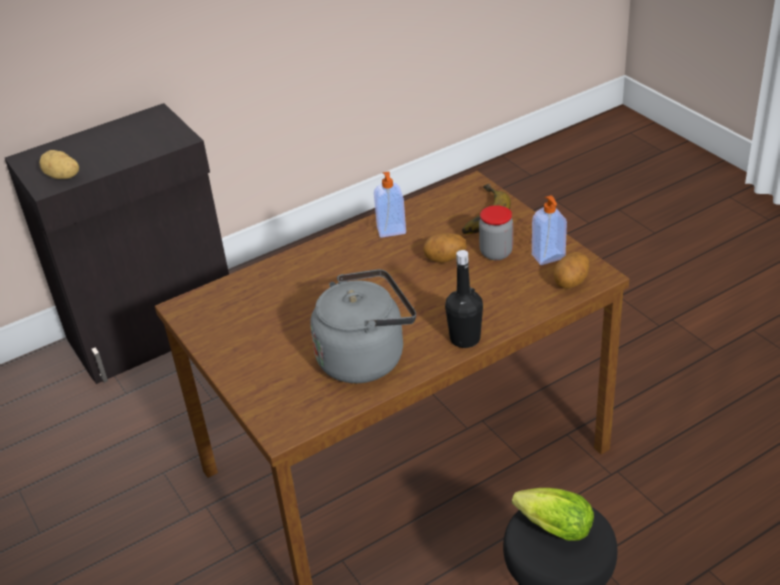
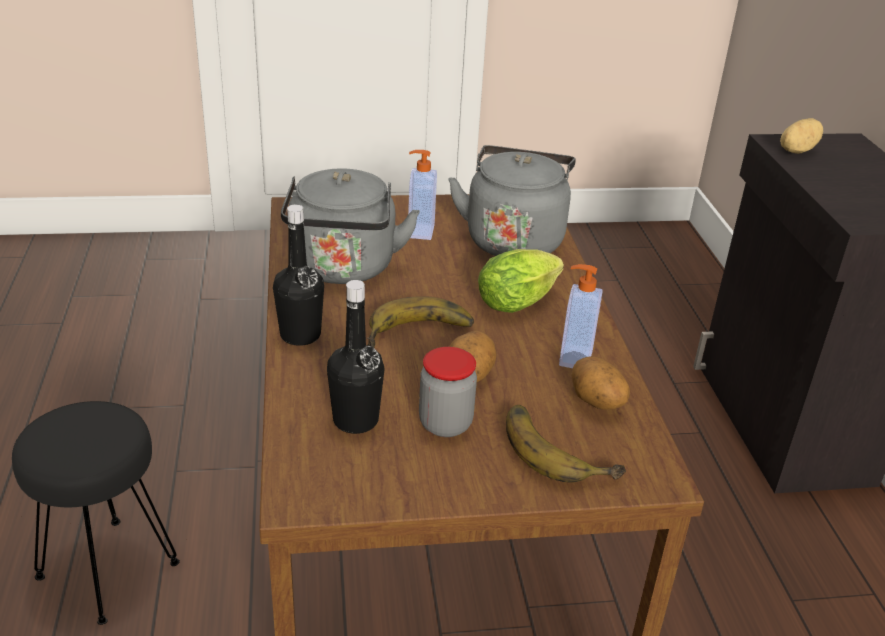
camera: 110 degrees right, 5 degrees down
lettuce [512,488,594,541] -> lettuce moved to [478,249,564,313]
soap dispenser [532,195,567,265] -> soap dispenser moved to [408,150,437,240]
potato [554,252,589,289] -> potato moved to [571,356,630,410]
none -> black bottle [327,280,385,434]
none -> banana [367,296,474,348]
none -> grey kettle [448,145,576,256]

